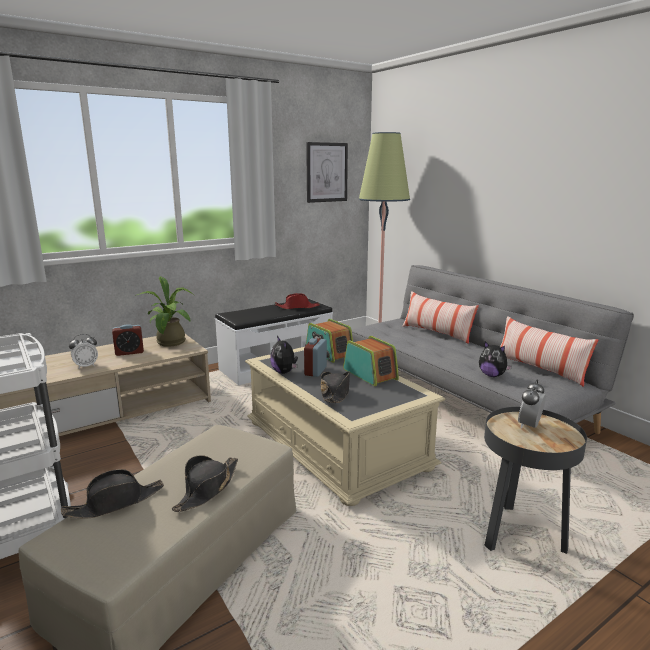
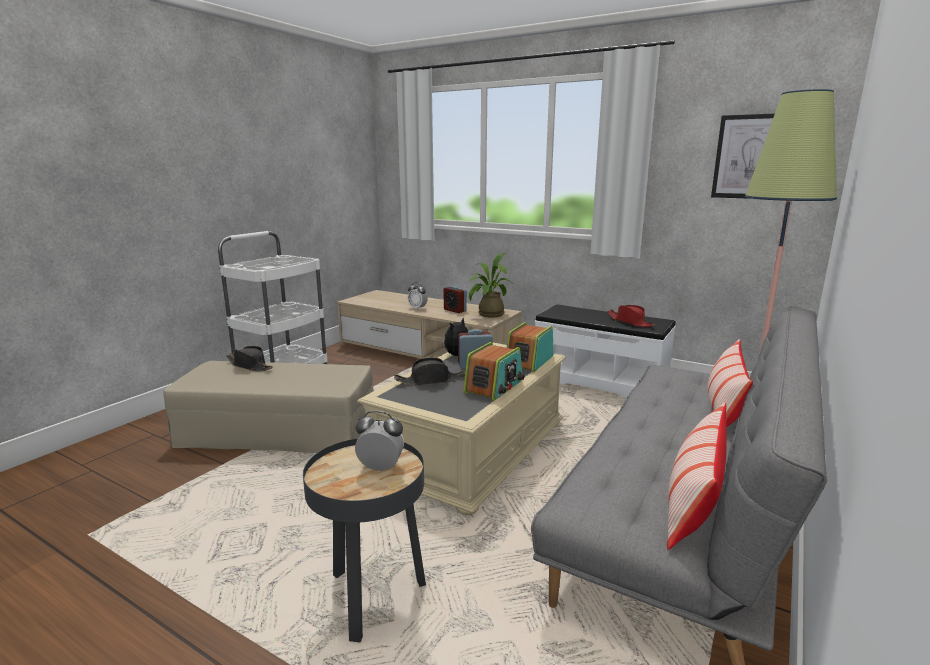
camera: 65 degrees right, 0 degrees up
black hat [172,455,238,512] -> none
plush toy [479,342,512,377] -> none

